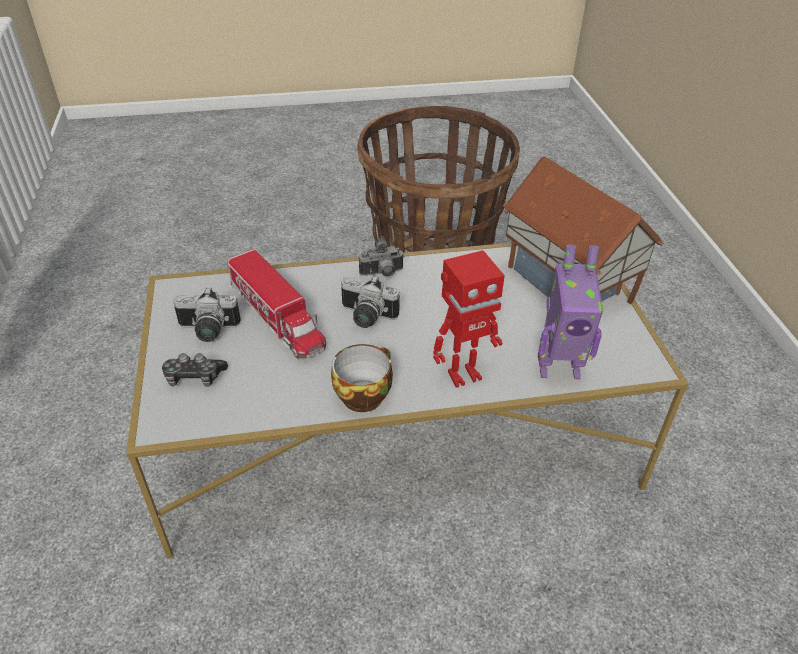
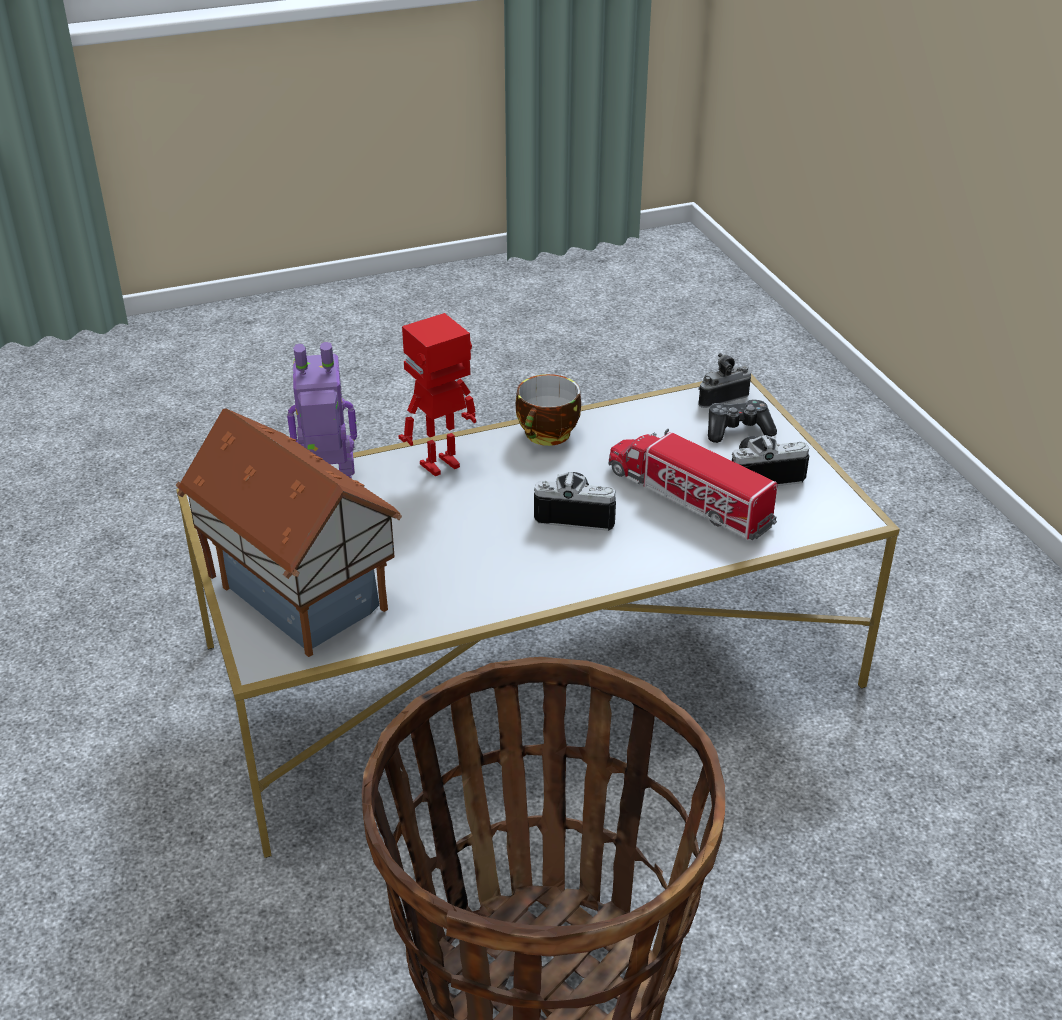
camera: 170 degrees right, 5 degrees down
camera [359,236,404,277] -> camera moved to [698,353,751,408]

